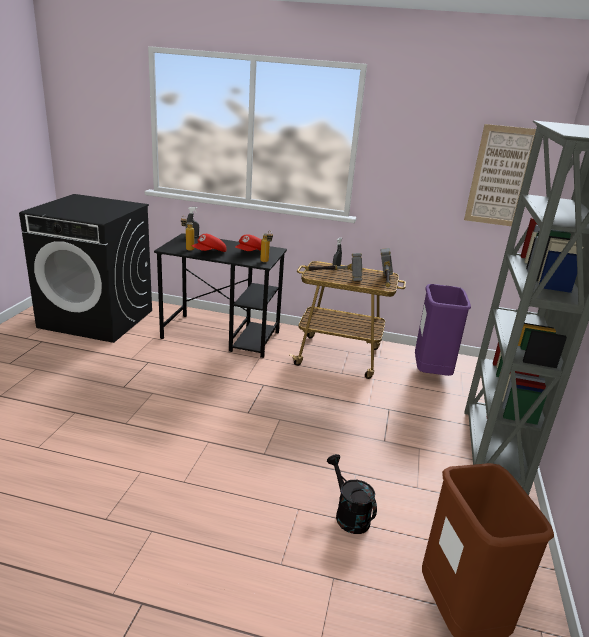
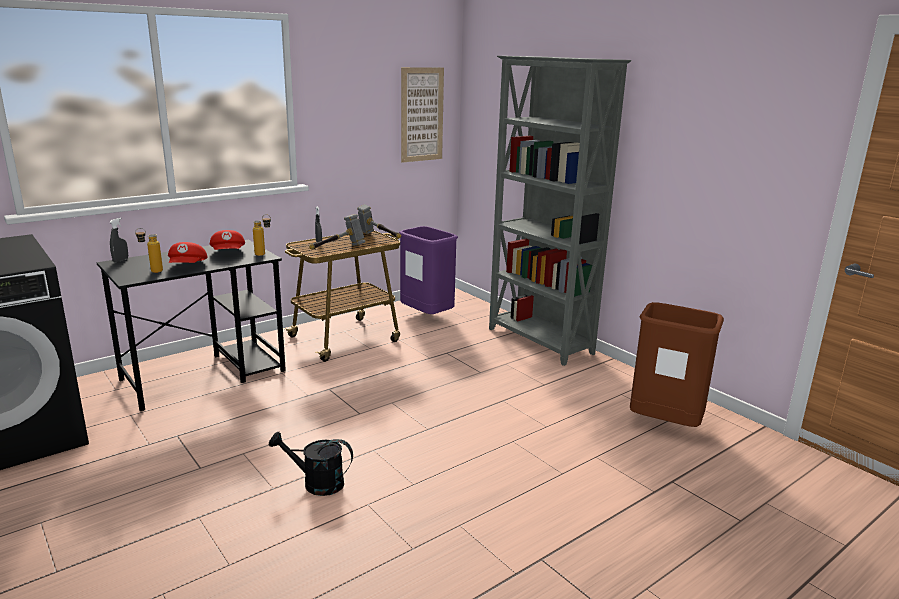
camera: 50 degrees left, 5 degrees down
black watering can [327,454,377,534] -> black watering can moved to [269,432,353,496]

